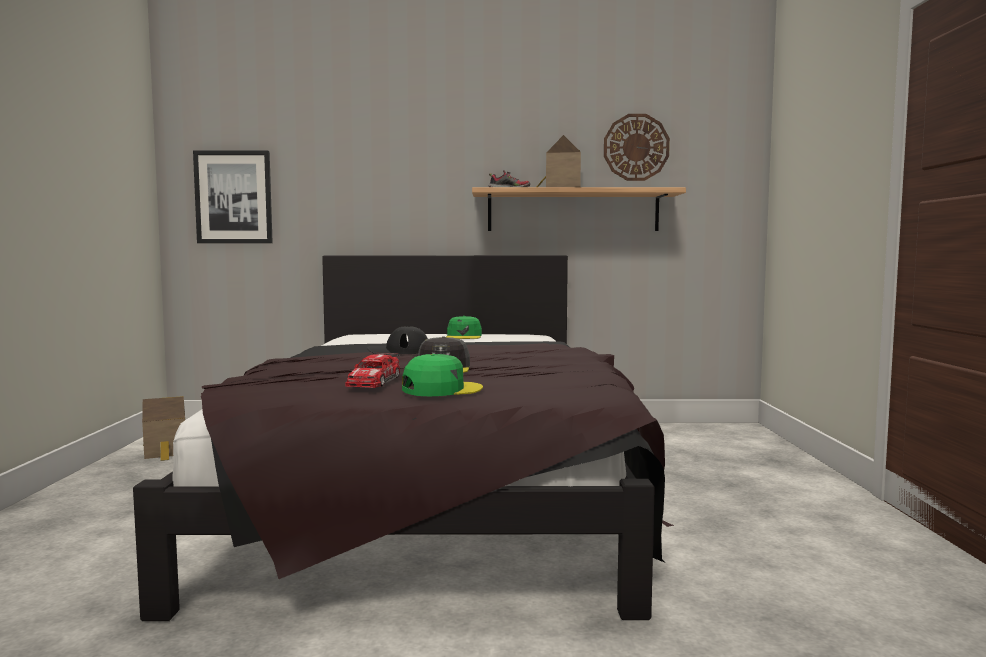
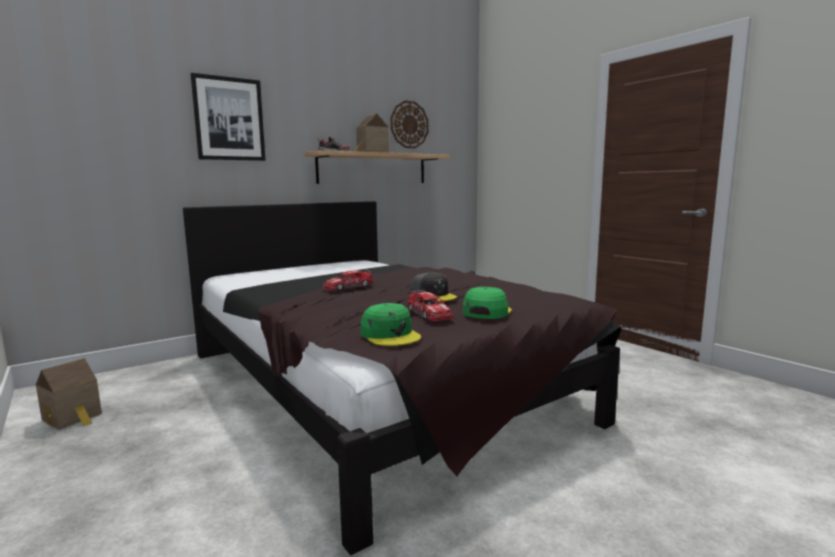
camera: 35 degrees left, 5 degrees up
picture [193,151,273,243] -> picture moved to [191,73,266,161]
black cap [367,326,428,354] -> toy car [323,270,373,290]
green cap [446,316,482,339] -> green cap moved to [361,303,421,346]

